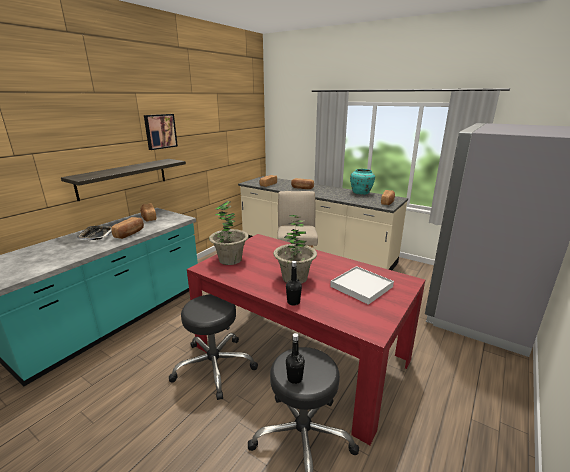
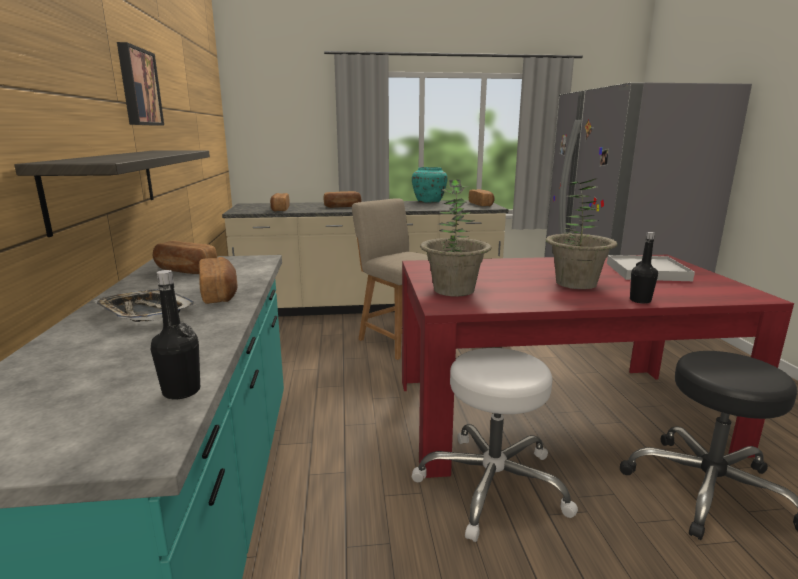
camera: 40 degrees left, 5 degrees down
black stool [169,294,258,400] -> white stool [412,348,578,542]
black bottle [286,333,305,384] -> black bottle moved to [150,270,200,399]

